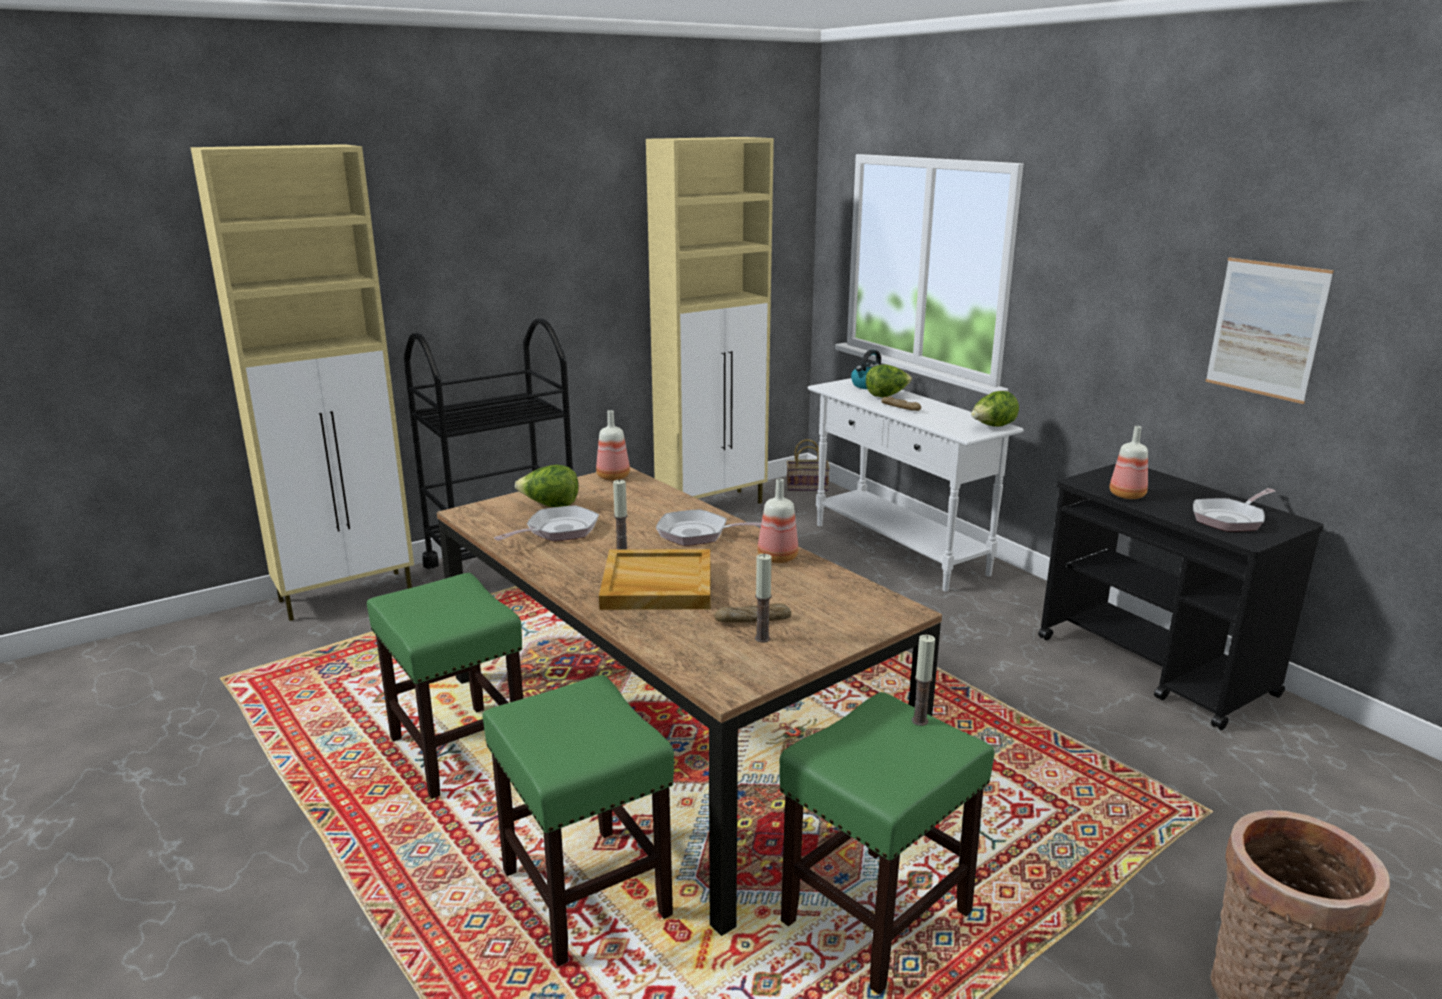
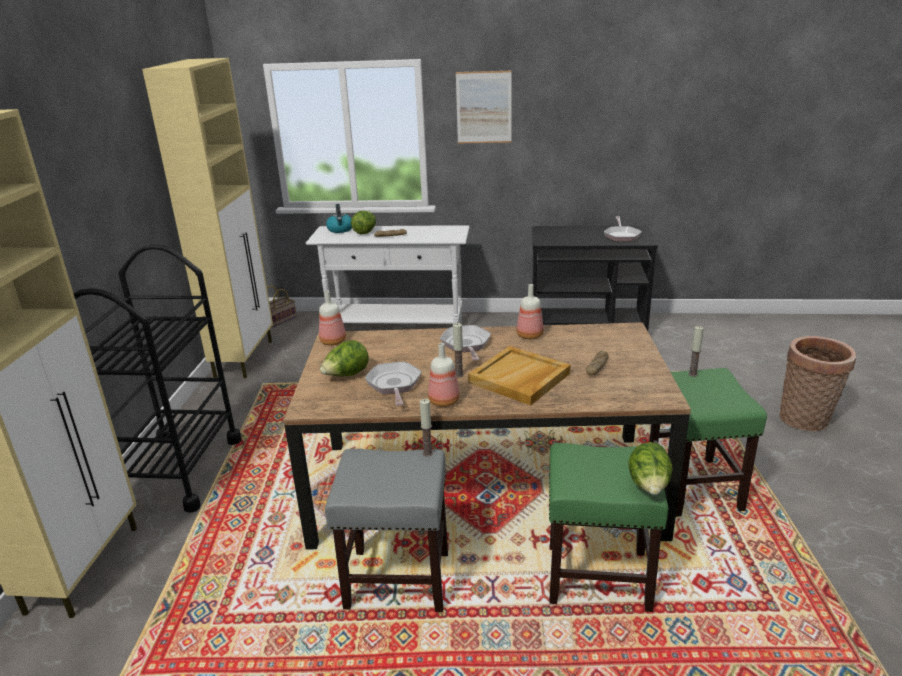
camera: 50 degrees left, 5 degrees up
green stool [367,573,523,799] -> grey stool [325,449,448,612]
frying pan [656,509,761,546] -> frying pan turned 120 degrees clockwise [440,325,491,360]
candle [755,554,772,643] -> candle moved to [420,399,433,457]
lettuce [971,391,1019,426] -> lettuce moved to [628,442,673,495]
bottle [1110,426,1148,499] -> bottle moved to [428,343,460,407]
picture [1205,257,1334,404] -> picture moved to [456,71,512,143]

